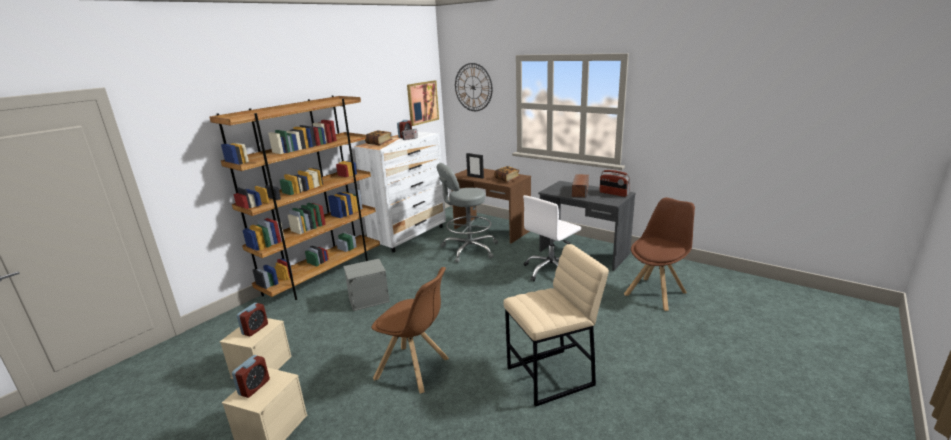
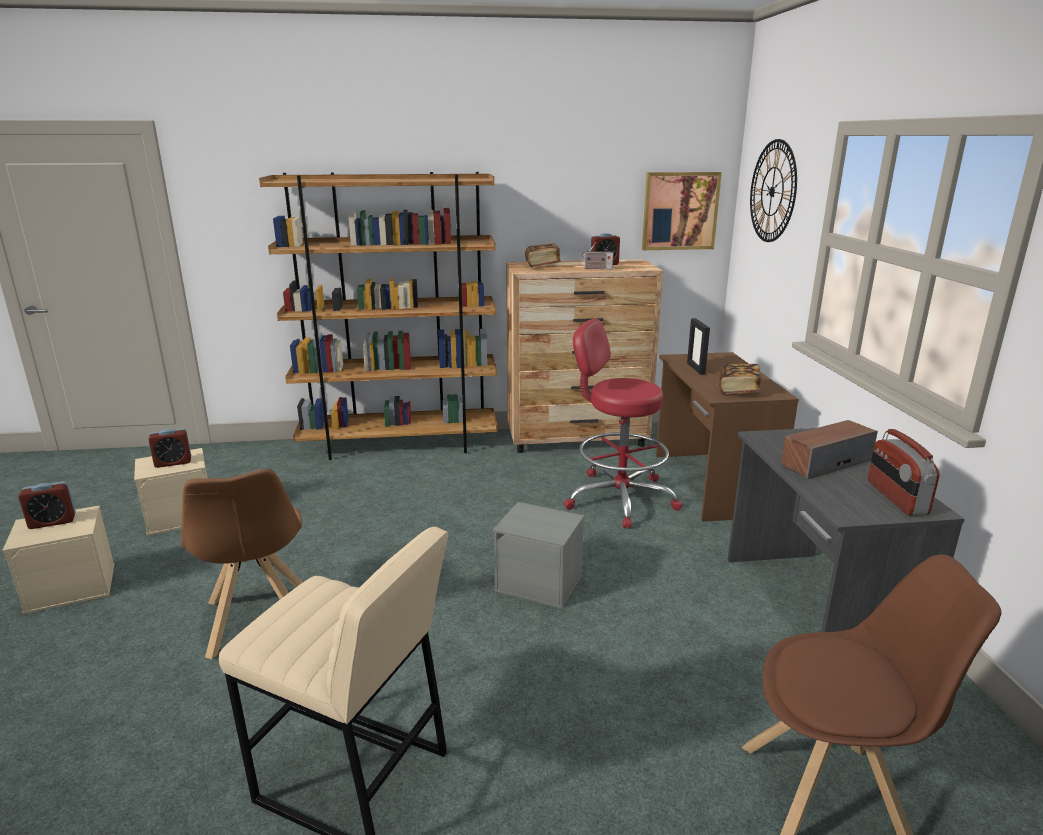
camera: 45 degrees right, 0 degrees up
grey storage box [343,259,390,311] -> grey storage box moved to [493,502,584,609]
white dresser [354,131,446,252] -> brown dresser [506,259,664,453]
grey stool [437,163,498,263] -> red stool [564,319,683,529]
white office chair [523,195,581,281] -> none

